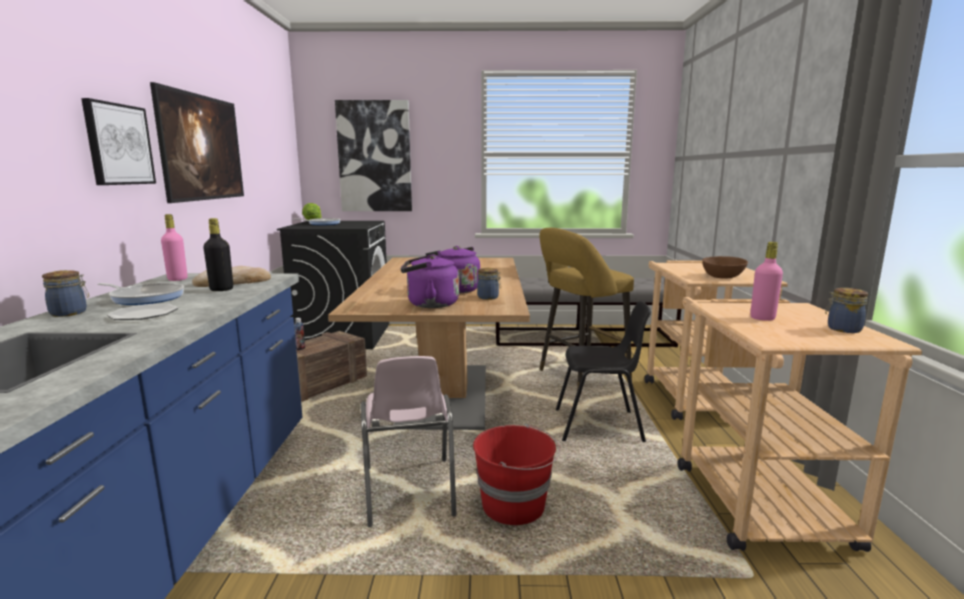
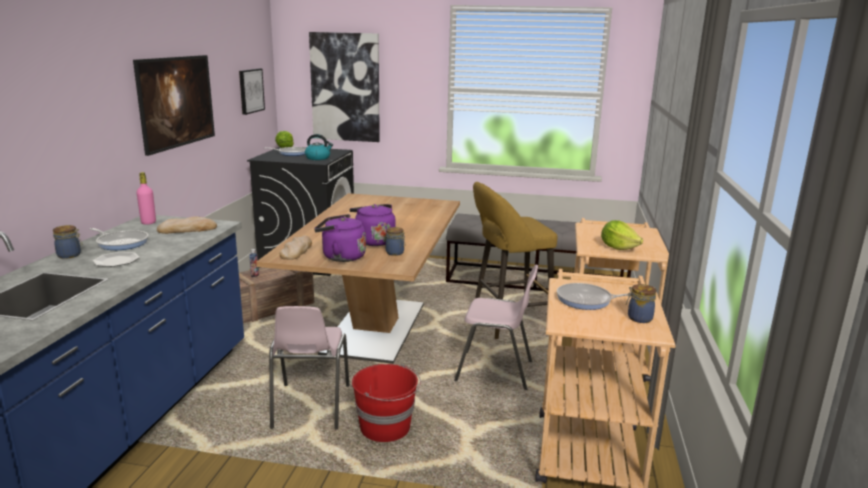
camera: 10 degrees right, 5 degrees up
picture [81,98,156,185] -> picture moved to [239,69,265,115]
black bottle [203,218,233,291] -> none
black chair [556,301,651,442] -> pink chair [454,264,538,390]
brown bowl [702,256,748,278] -> lettuce [601,220,643,250]
pink bottle [750,242,783,321] -> frying pan [557,283,629,310]
none -> bread [280,235,312,260]
none -> kettle [305,134,333,160]

